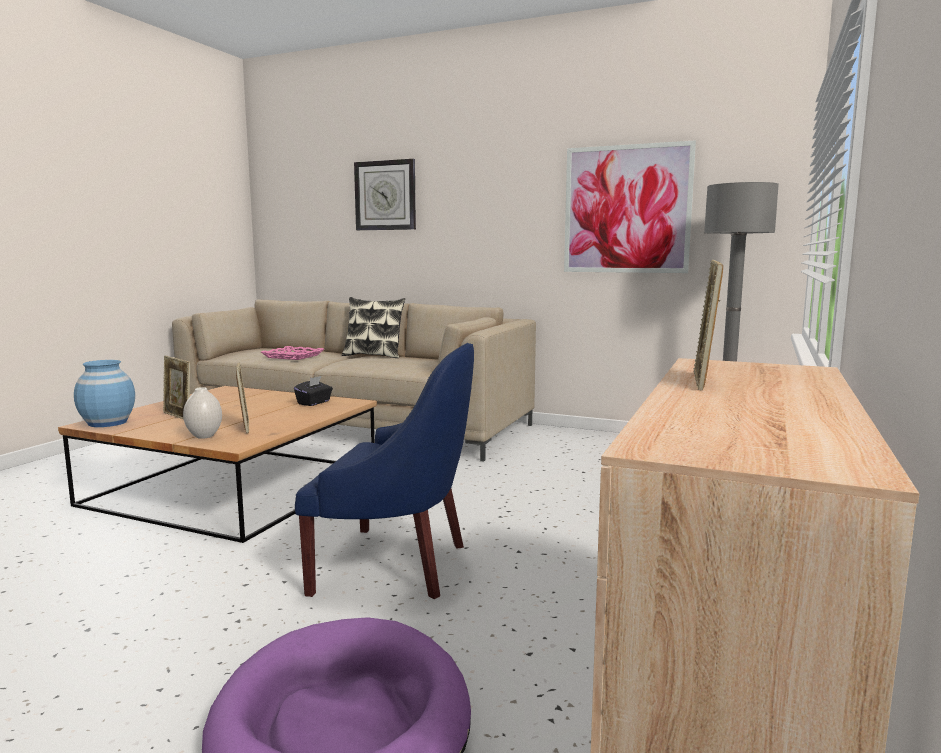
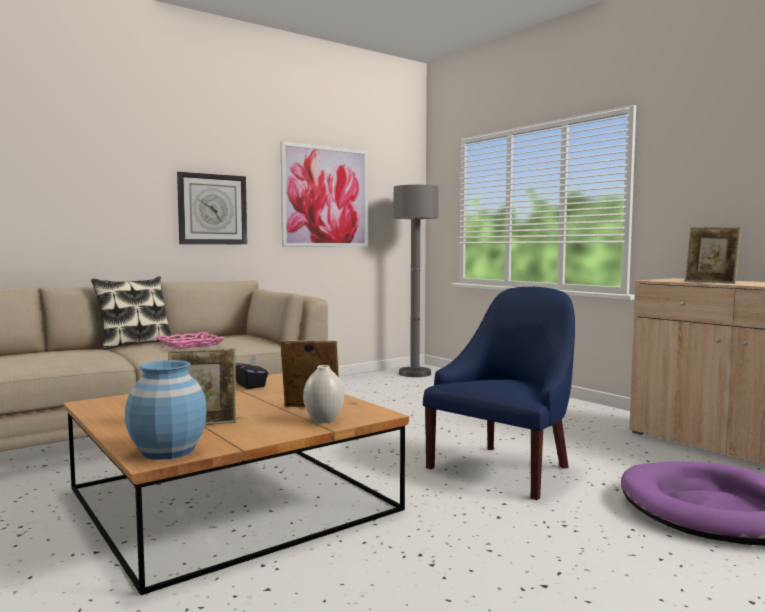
camera: 60 degrees left, 5 degrees down
pink tray [261,346,324,360] -> pink tray moved to [156,332,225,349]
wall clock [354,159,416,230] -> wall clock moved to [177,172,247,244]

